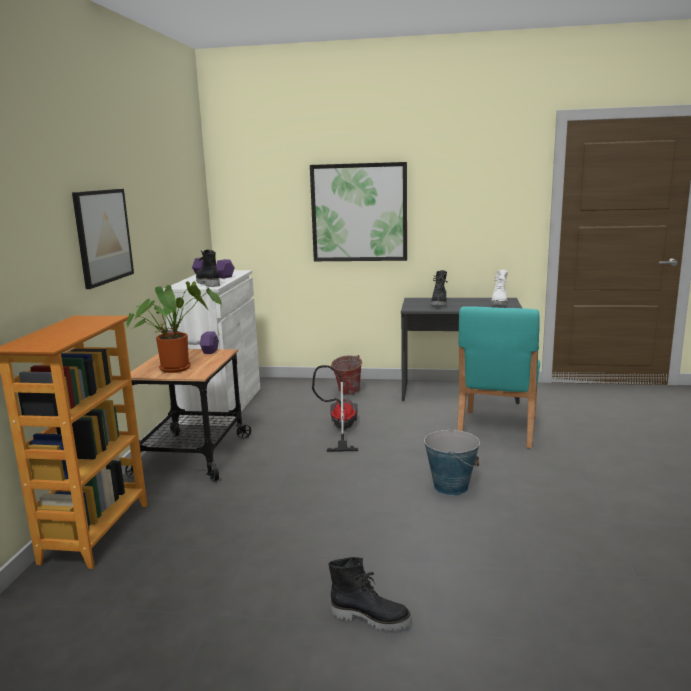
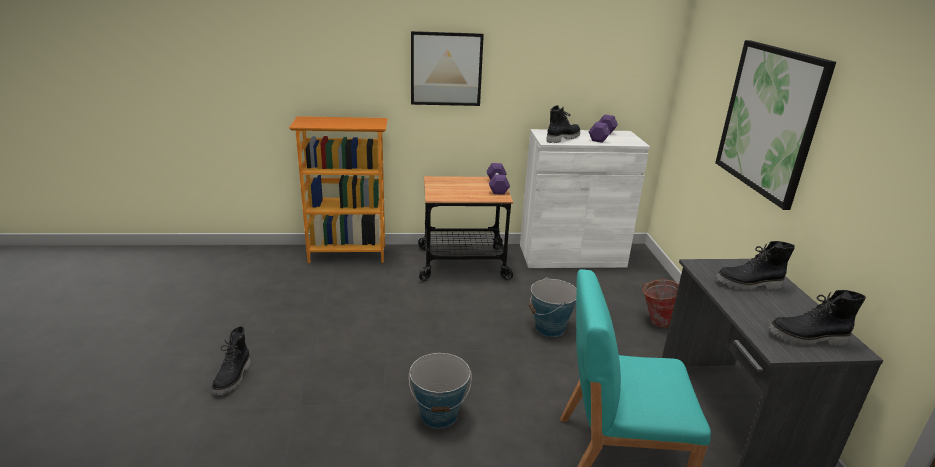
camera: 75 degrees right, 10 degrees up
potted plant [126,281,222,373] -> none
vacuum cleaner [312,365,358,452] -> bucket [529,277,576,337]
white boot [491,270,509,306] -> black boot [768,290,866,346]

